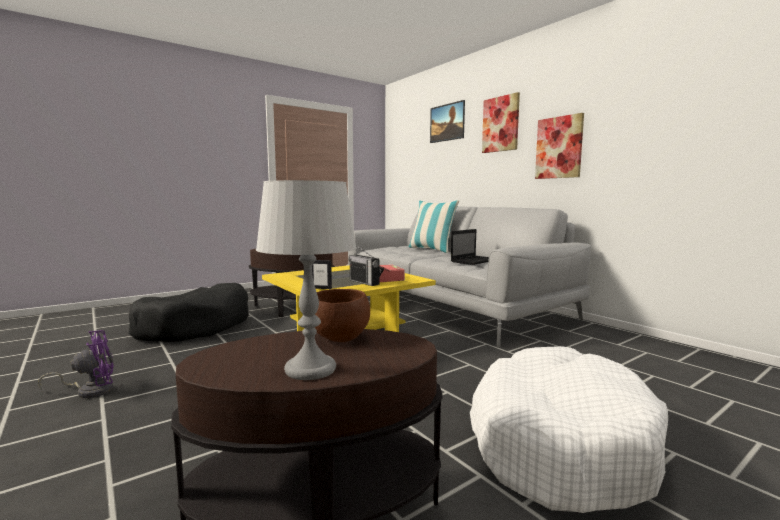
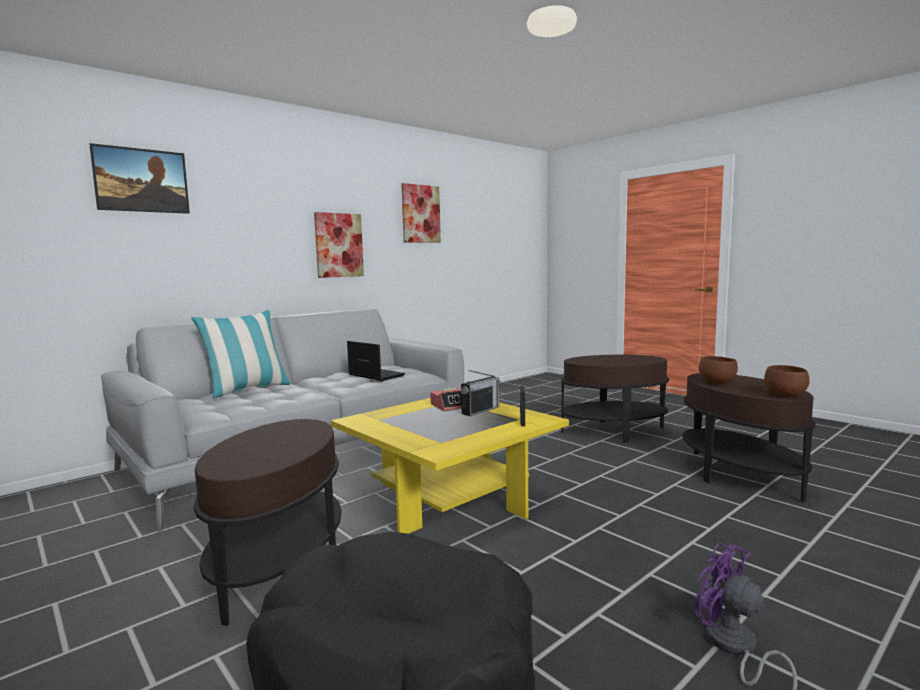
camera: 95 degrees left, 0 degrees up
grey table lamp [256,180,357,380] -> none
white dog bed [470,346,668,513] -> brown side table [561,355,669,442]
picture [482,92,520,153] -> picture moved to [401,183,441,243]
none -> brown bowl [764,365,810,397]

